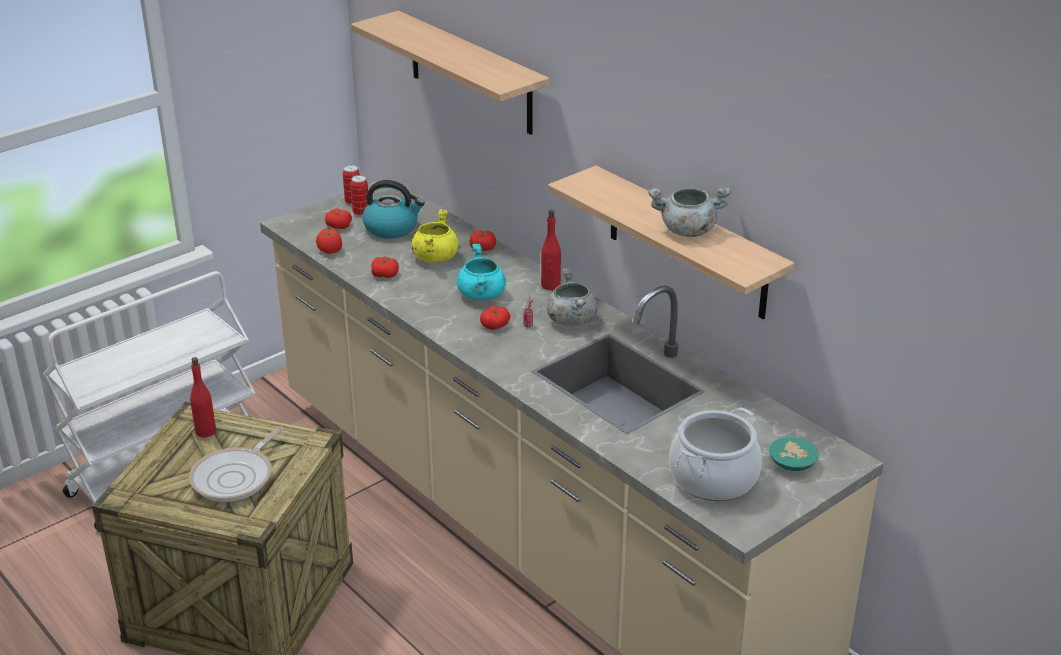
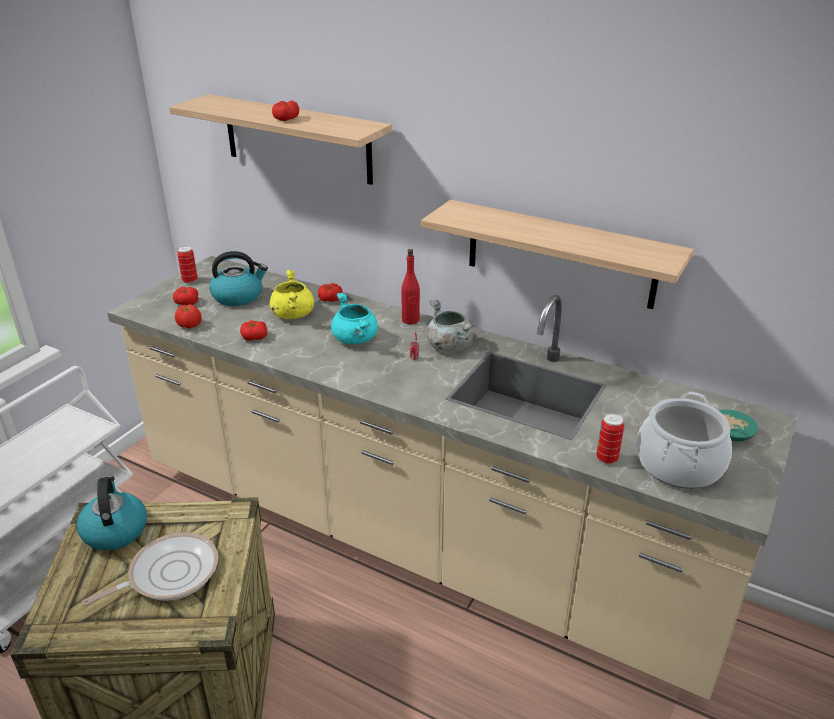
camera: 20 degrees left, 0 degrees up
frying pan [189,426,284,502] -> frying pan turned 135 degrees counterclockwise [81,532,218,606]
red bottle [190,357,216,438] -> kettle [77,476,147,551]
can [351,175,368,216] -> can moved to [596,413,624,464]
tomato [480,306,510,330] -> tomato moved to [272,100,299,121]
grey cooking pot [648,187,731,237] -> none

